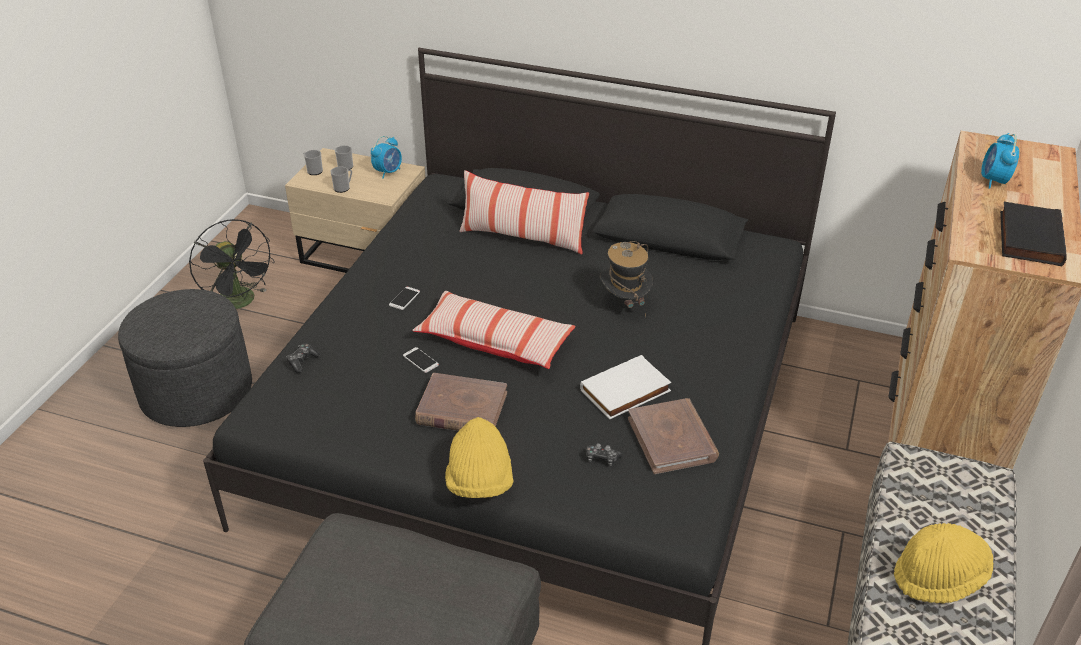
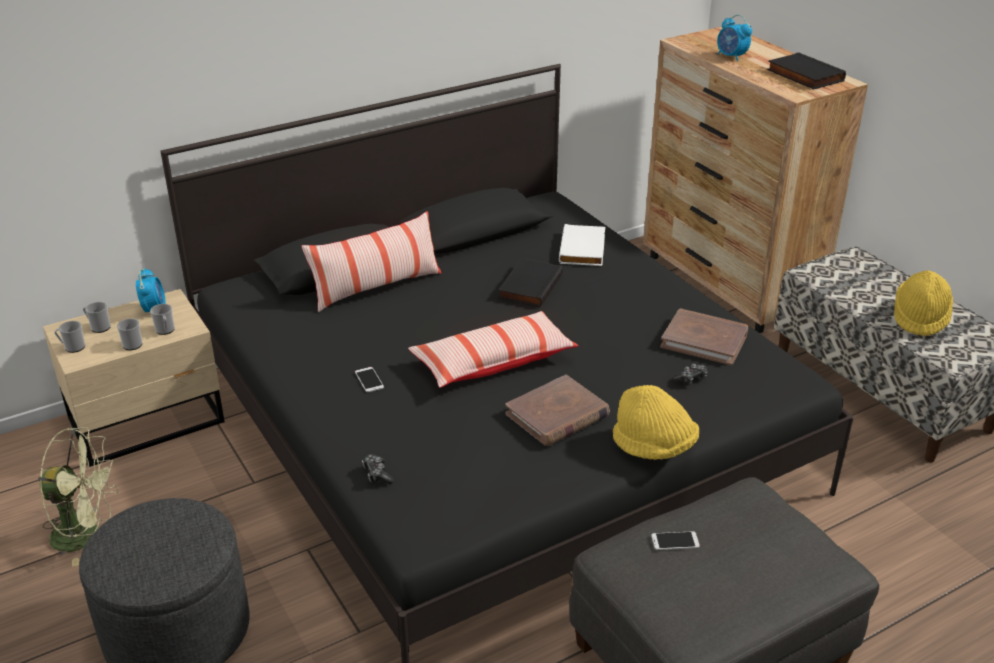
camera: 50 degrees left, 5 degrees down
black fan [189,219,275,309] -> green fan [38,427,118,567]
phone [403,347,439,373] -> phone moved to [651,531,700,550]
white book [580,355,672,419] -> white book moved to [559,224,605,266]
hat [600,241,653,317] -> black book [498,258,563,307]
none -> mug [150,304,175,335]

